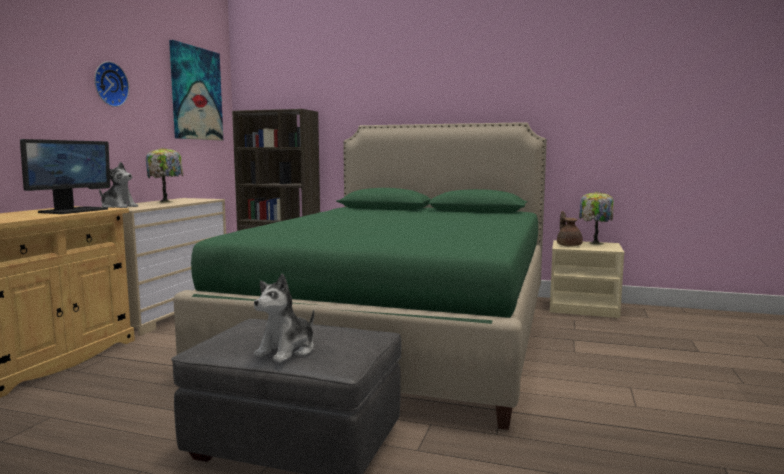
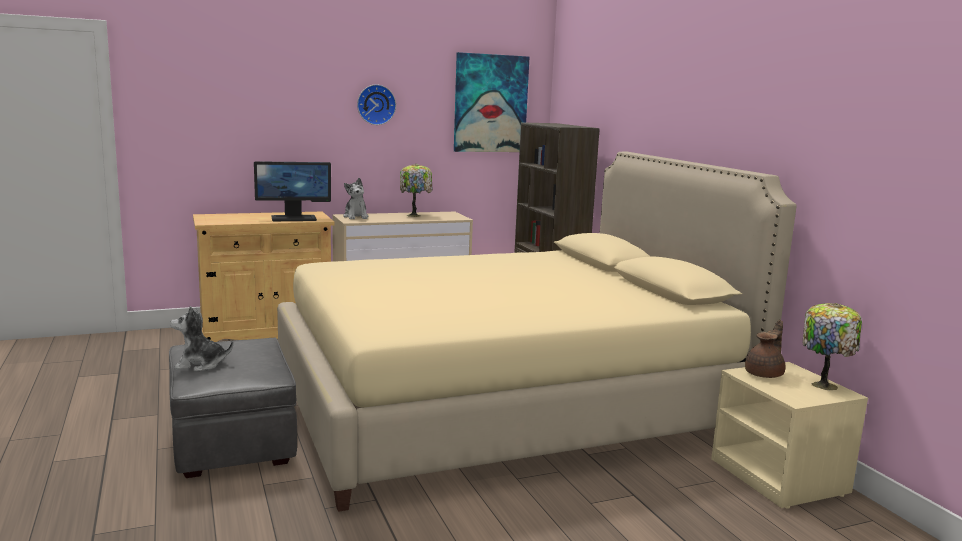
camera: 50 degrees right, 5 degrees up
green bed [173,122,547,430] -> beige bed [277,152,797,512]

